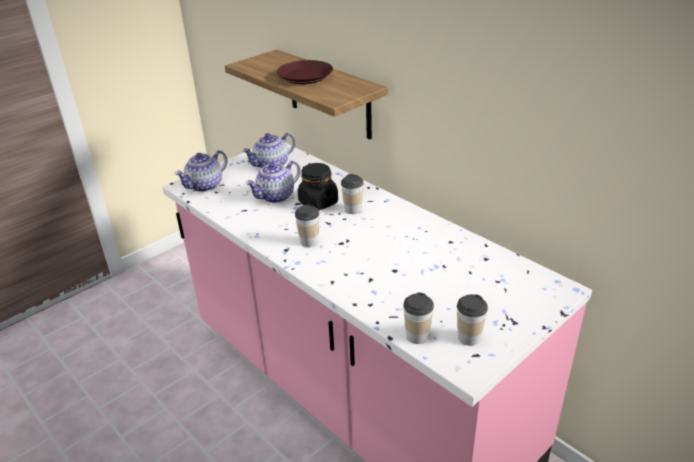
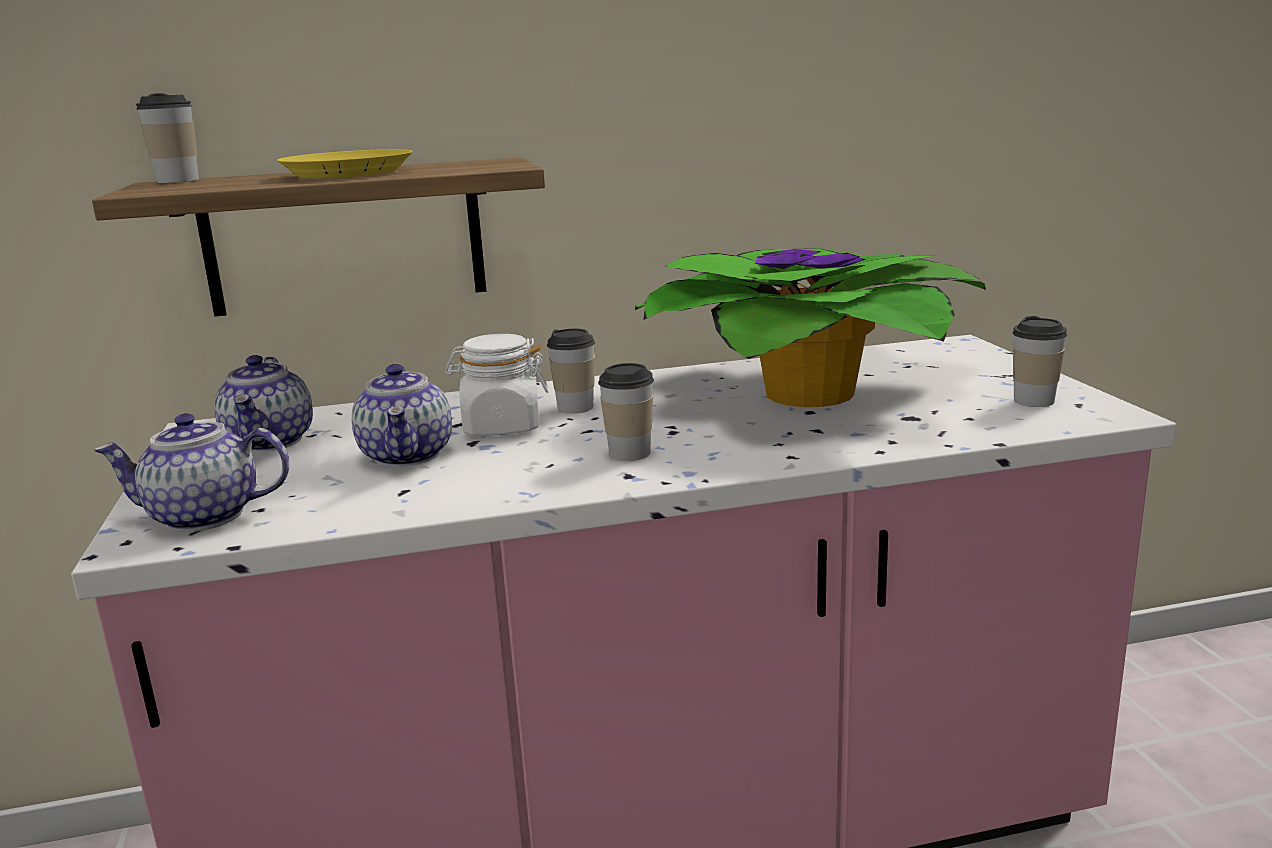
camera: 60 degrees left, 15 degrees down
teapot [175,150,227,192] -> teapot turned 105 degrees clockwise [94,413,290,532]
brown plate [277,60,333,84] -> yellow plate [277,149,412,179]
black jar [298,163,338,210] -> white jar [445,334,549,436]
cup [403,292,434,344] -> cup moved to [136,93,199,183]
none -> potted plant [635,248,986,407]

